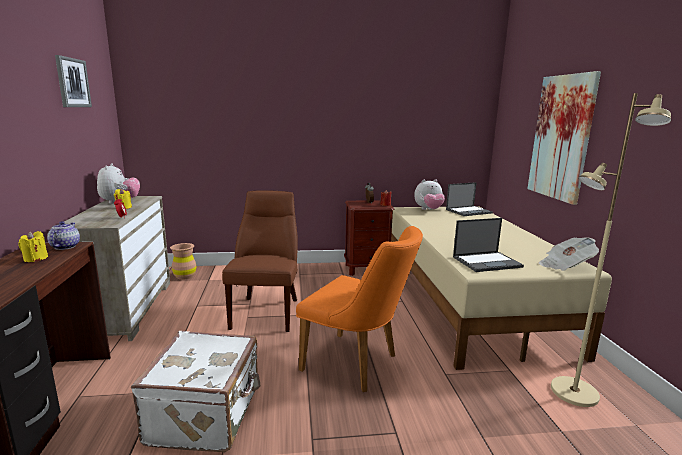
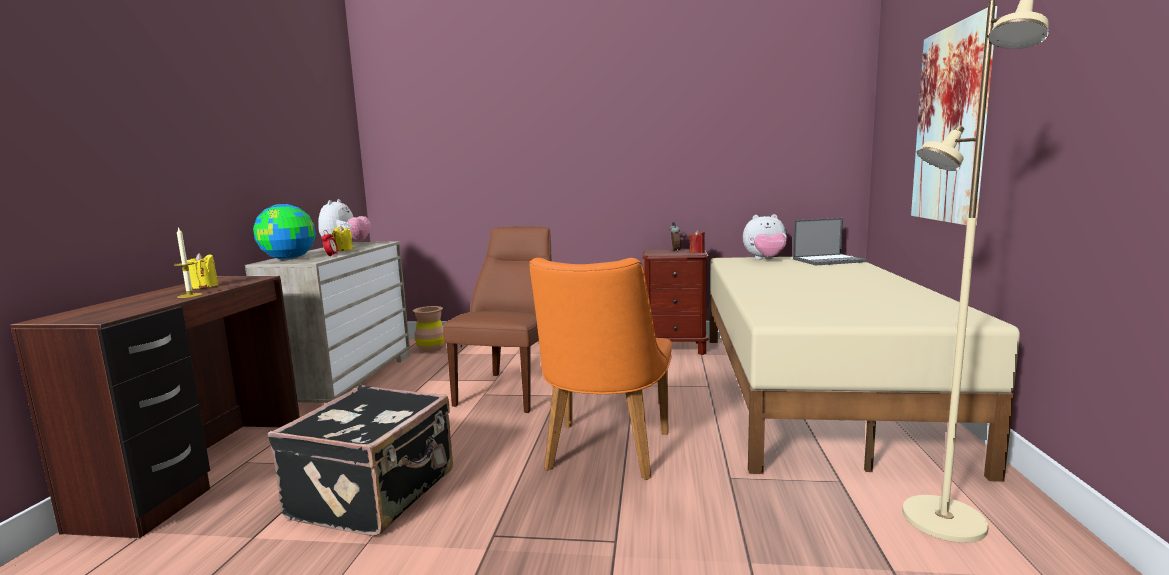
camera: 15 degrees right, 5 degrees down
teapot [47,221,80,250] -> none
picture [55,55,92,107] -> none
white suitcase [131,331,260,452] -> black suitcase [268,385,453,536]
orange chair [296,226,423,392] -> orange chair turned 60 degrees clockwise [529,258,672,480]
laptop [453,218,524,272] -> none
newspaper [538,237,599,271] -> none
none -> candle [174,227,203,298]
none -> globe [253,204,316,260]

